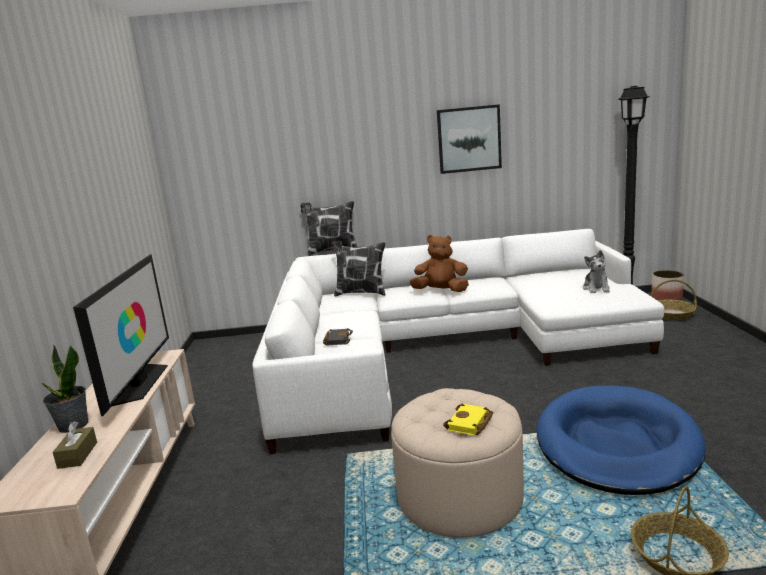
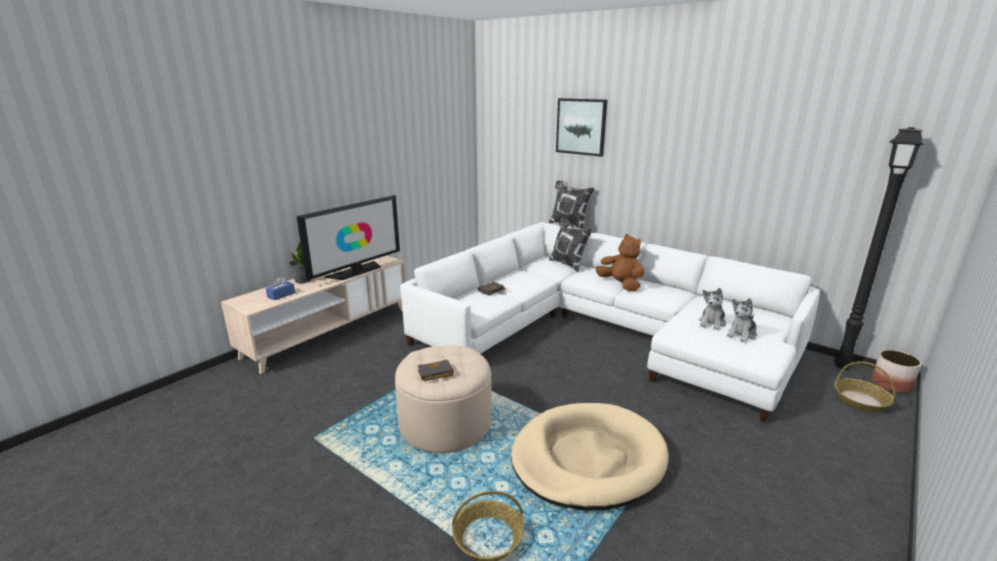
camera: 40 degrees right, 5 degrees up
brown tissue box [53,421,97,469] -> blue tissue box [266,277,295,300]
picture [437,104,502,174] -> picture moved to [556,98,607,157]
yellow book [443,404,493,435] -> black book [418,359,454,381]
blue dog bed [537,386,706,495] -> beige dog bed [511,403,669,511]
none -> plush toy [699,288,726,331]

